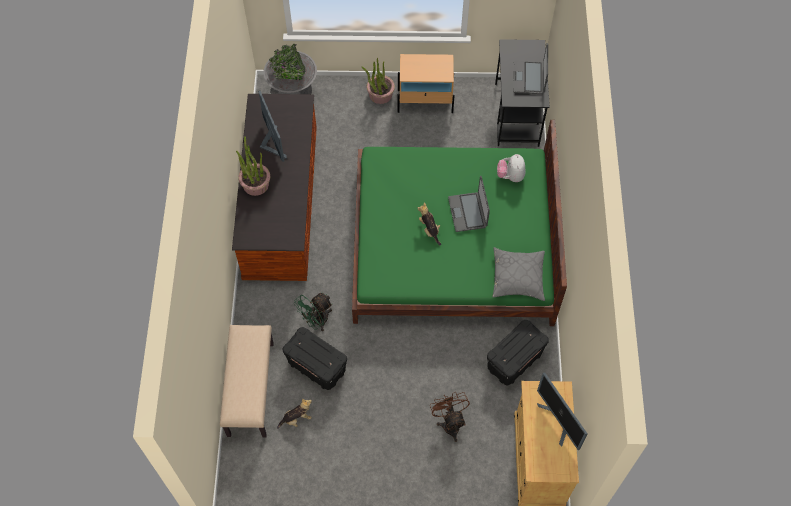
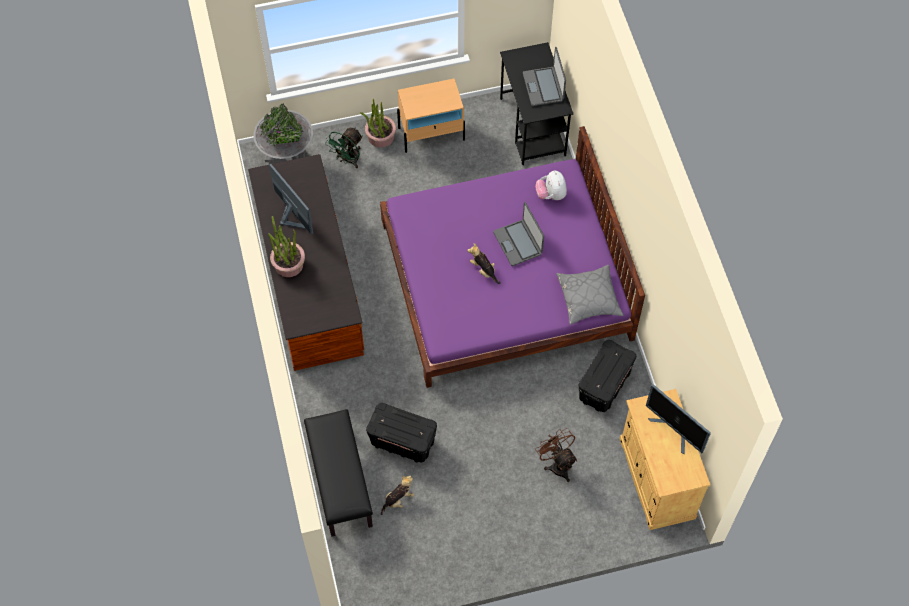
camera: 15 degrees left, 0 degrees up
beige bench [220,325,274,438] -> black bench [304,409,373,537]
green fan [294,293,333,331] -> green fan moved to [325,127,363,168]
green bed [352,120,567,326] -> purple bed [380,126,645,388]

